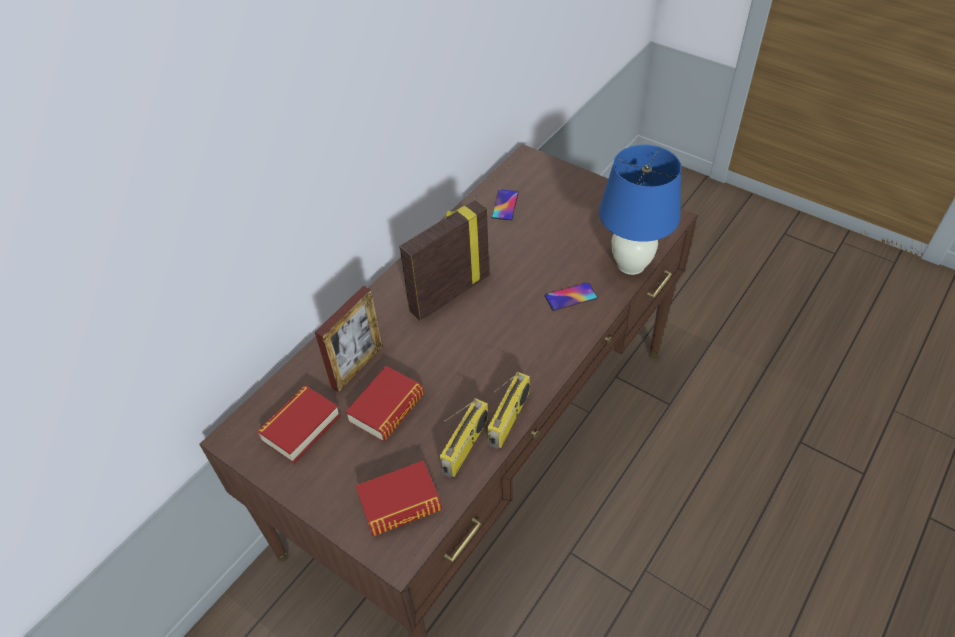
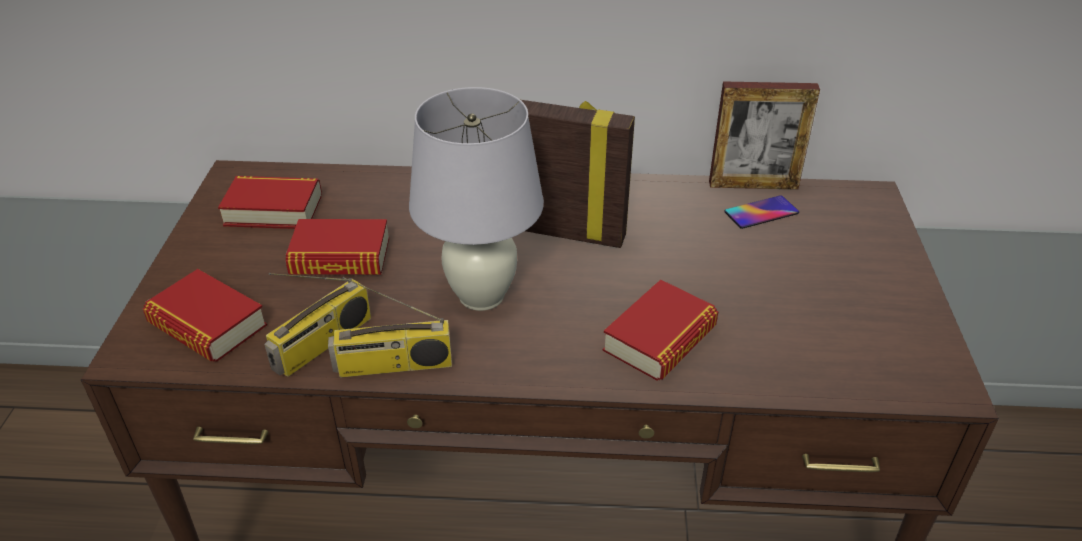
camera: 55 degrees right, 10 degrees down
picture frame [315,286,383,392] -> picture frame moved to [709,81,820,190]
radio [440,398,488,477] -> radio turned 45 degrees counterclockwise [264,273,371,377]
phone [545,282,597,311] -> book [603,280,718,381]
blue table lamp [599,145,681,275] -> none
none -> white table lamp [409,87,544,311]

